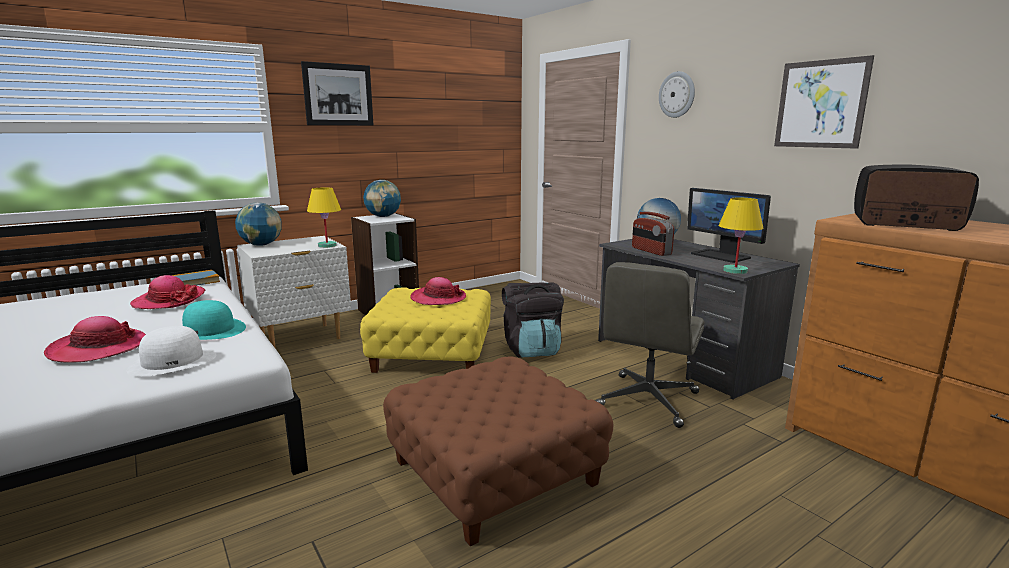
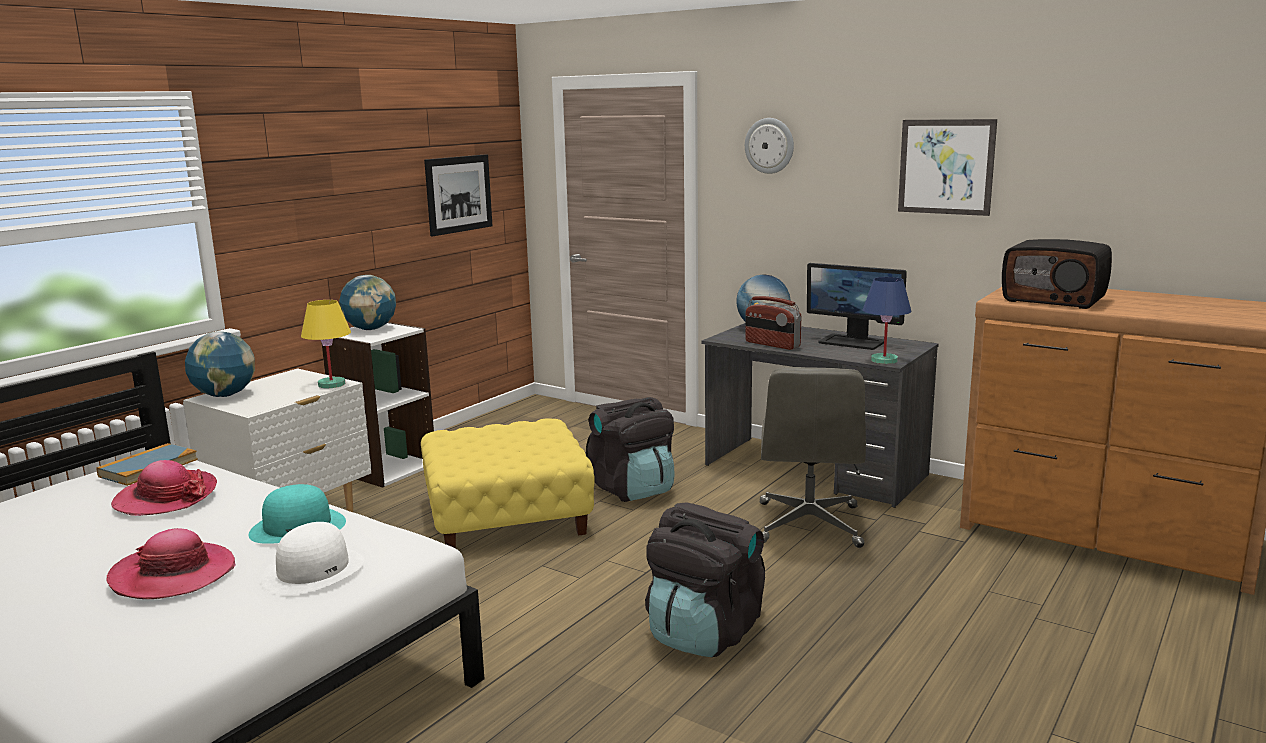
camera: 20 degrees left, 0 degrees up
picture [301,61,373,125] -> picture moved to [424,154,493,236]
brown ottoman [383,356,613,546] -> black backpack [645,502,765,657]
hat [410,277,466,305] -> none
yellow table lamp [718,198,763,274] -> blue table lamp [863,277,911,364]
radio [854,165,979,231] -> radio turned 150 degrees counterclockwise [1002,239,1112,309]

